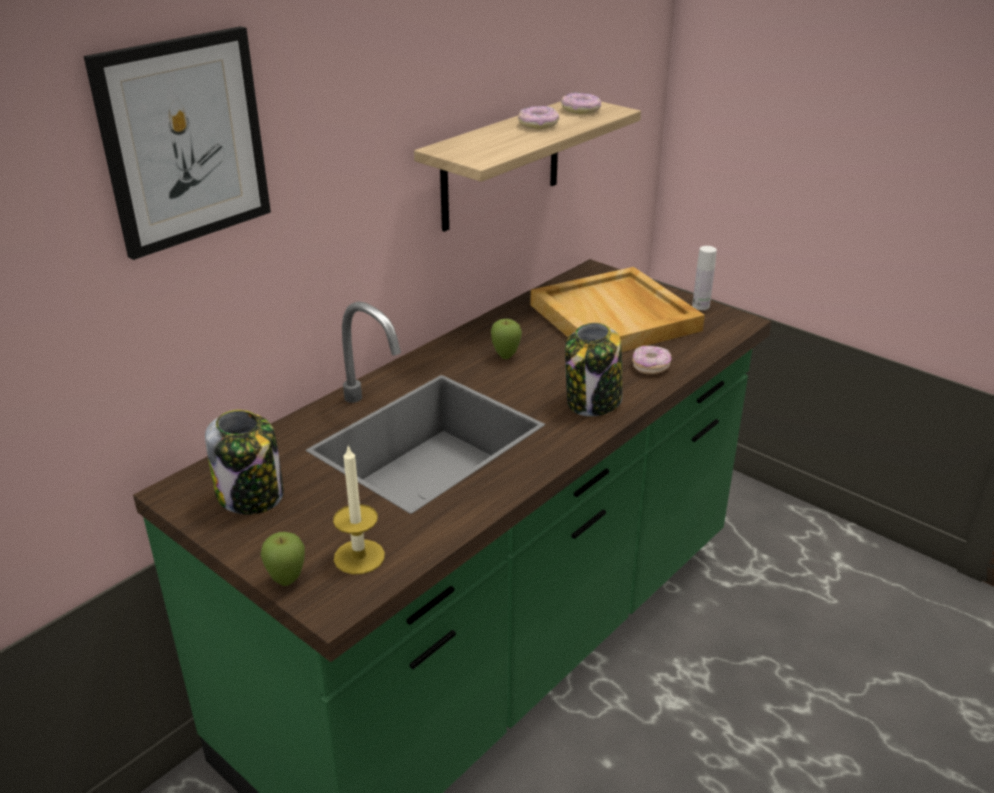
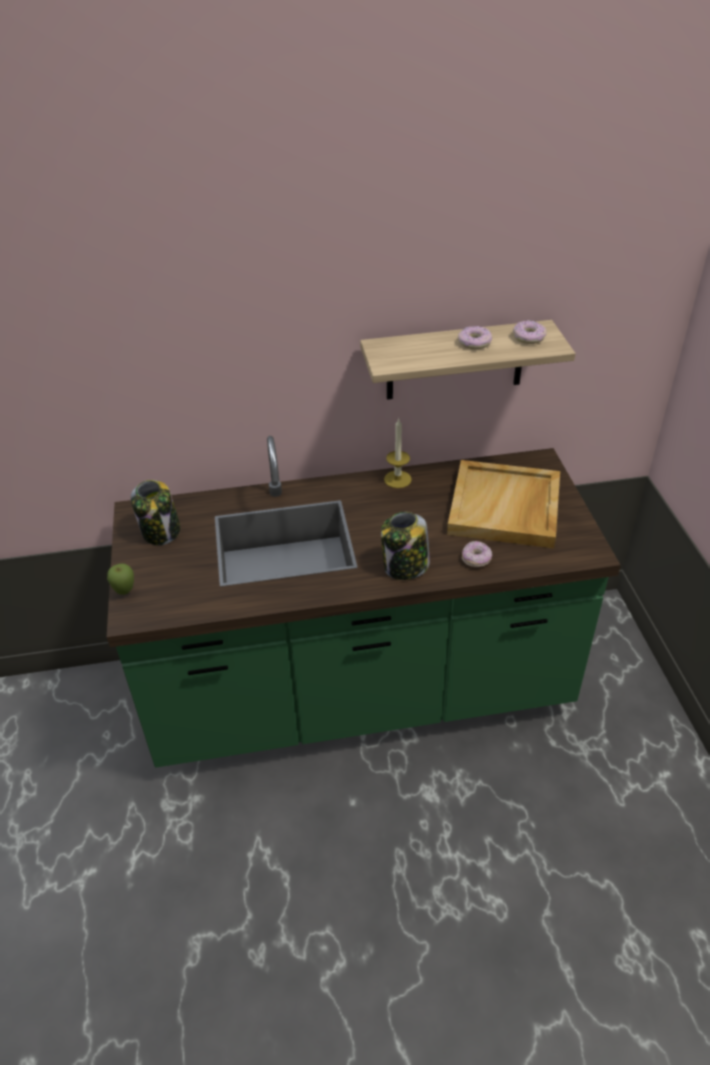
camera: 40 degrees right, 10 degrees up
picture [84,26,271,260] -> none
candle [333,445,385,574] -> candle moved to [384,419,412,488]
apple [491,319,522,359] -> none
white bottle [692,246,717,310] -> none

